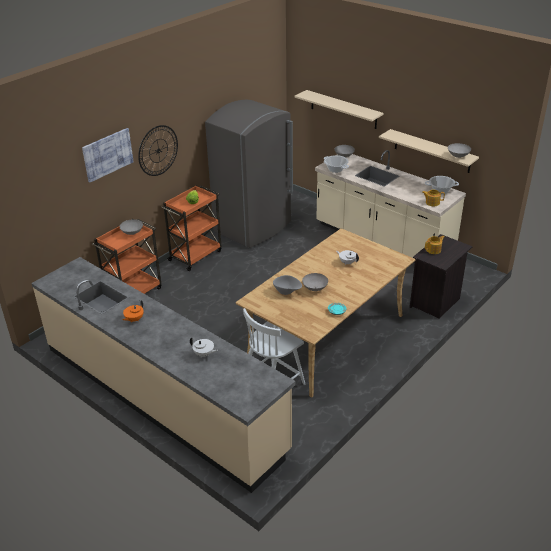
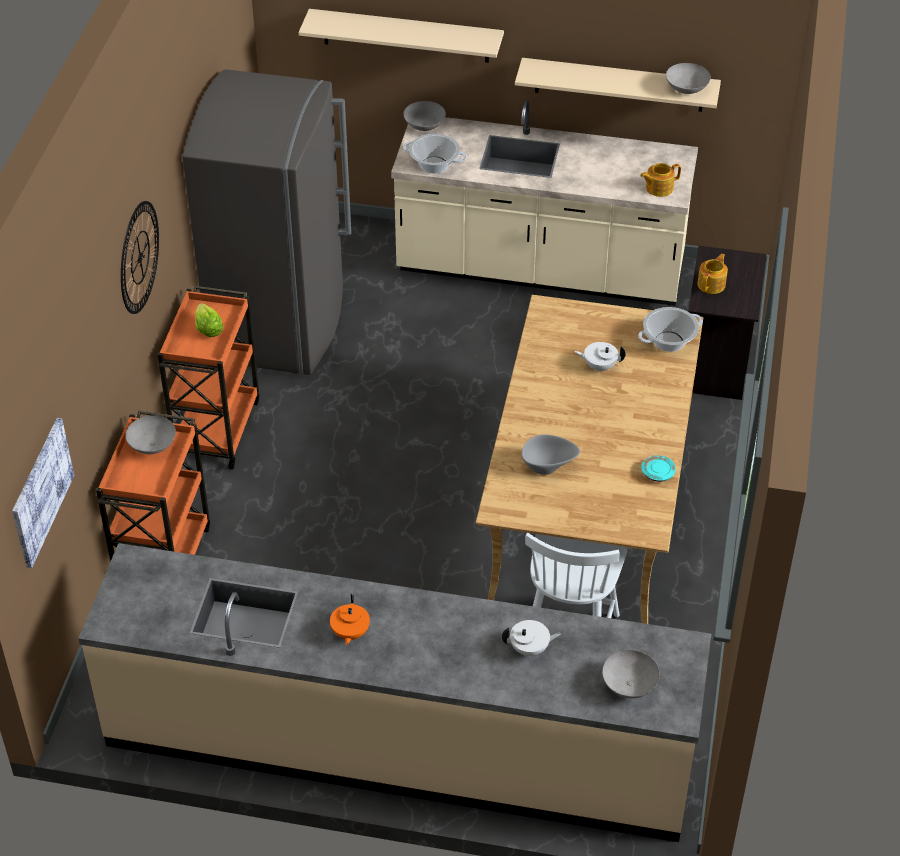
camera: 30 degrees left, 10 degrees up
picture [82,128,134,182] -> picture moved to [12,418,74,568]
grey bowl [302,273,328,291] -> grey bowl moved to [602,650,660,698]
cooking pot [425,176,459,194] -> cooking pot moved to [638,307,703,352]

